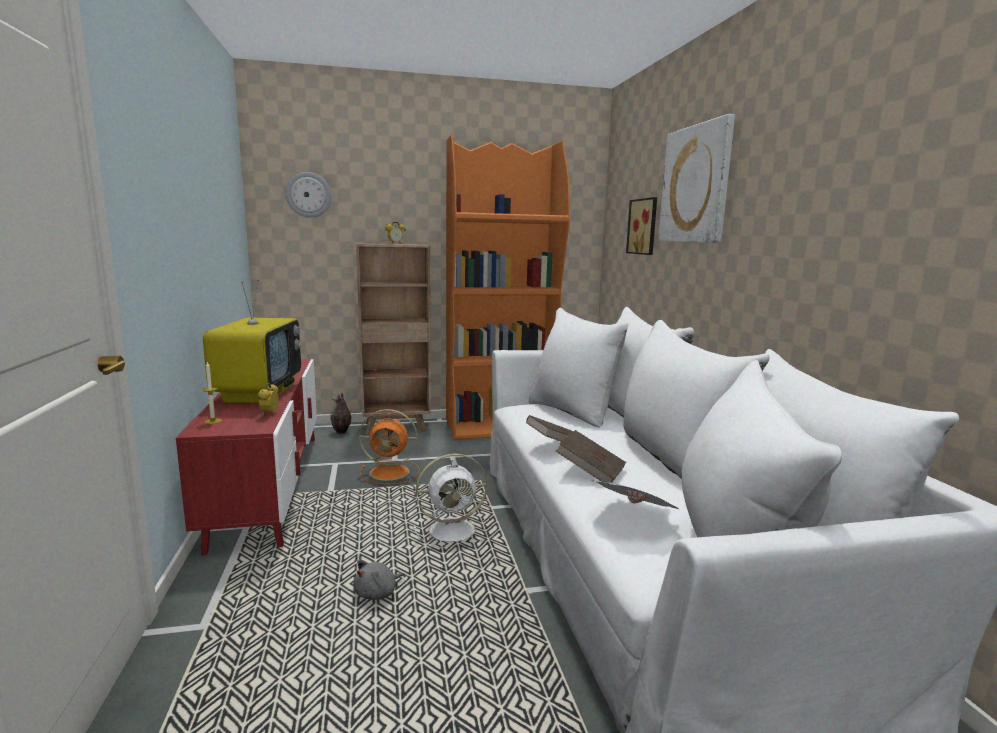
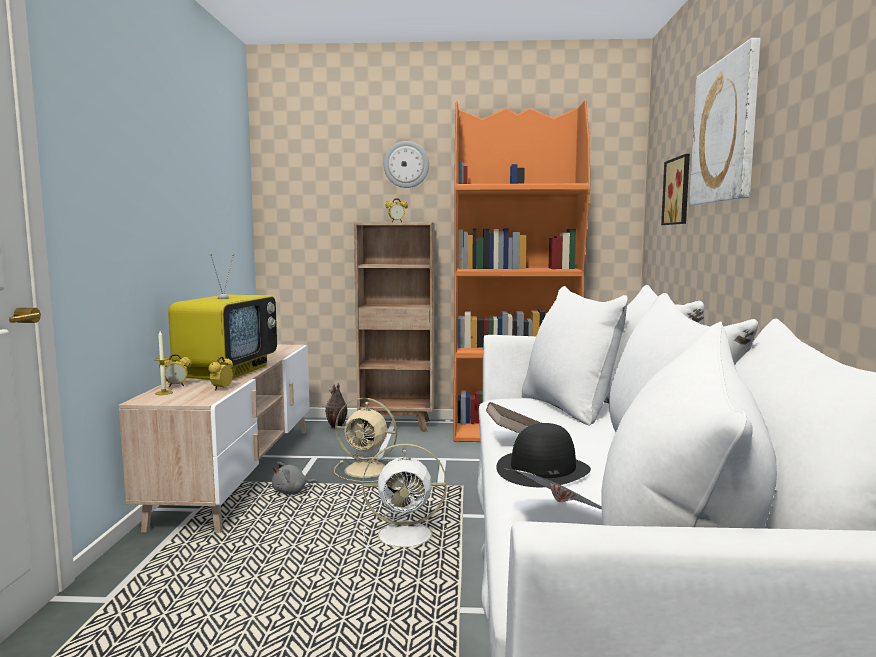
camera: 15 degrees right, 5 degrees down
red tv stand [176,359,317,555] -> beige tv stand [119,345,310,533]
wall clock [286,172,332,218] -> wall clock moved to [384,141,429,188]
grey plush toy [353,560,406,600] -> grey plush toy moved to [272,462,318,494]
orange fan [359,409,420,485] -> beige fan [334,398,397,482]
brown book [556,430,626,483] -> black hat [496,423,591,487]
none -> alarm clock [159,354,192,387]

